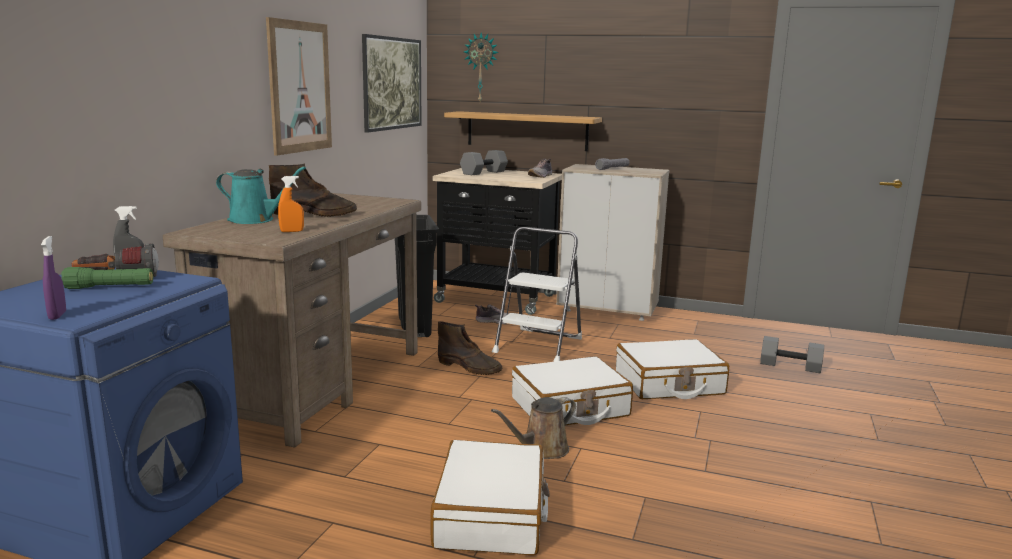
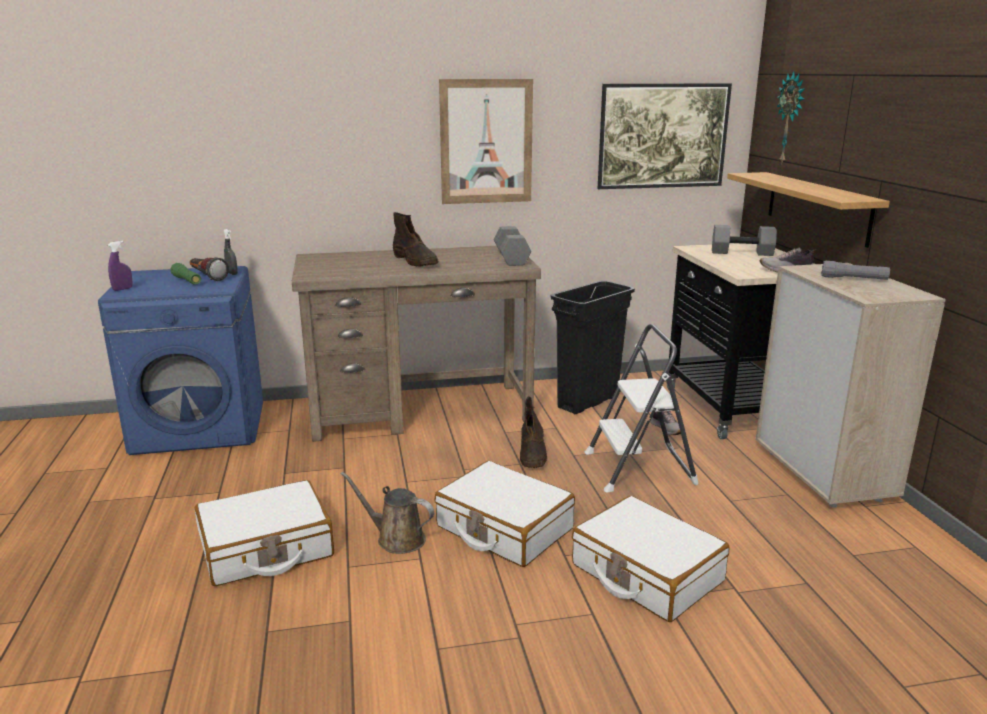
camera: 60 degrees right, 5 degrees up
turquoise watering can [216,166,306,224] -> none
orange spray bottle [278,176,304,232] -> none
grey dumbbell [760,336,824,373] -> grey dumbbell moved to [494,226,531,266]

